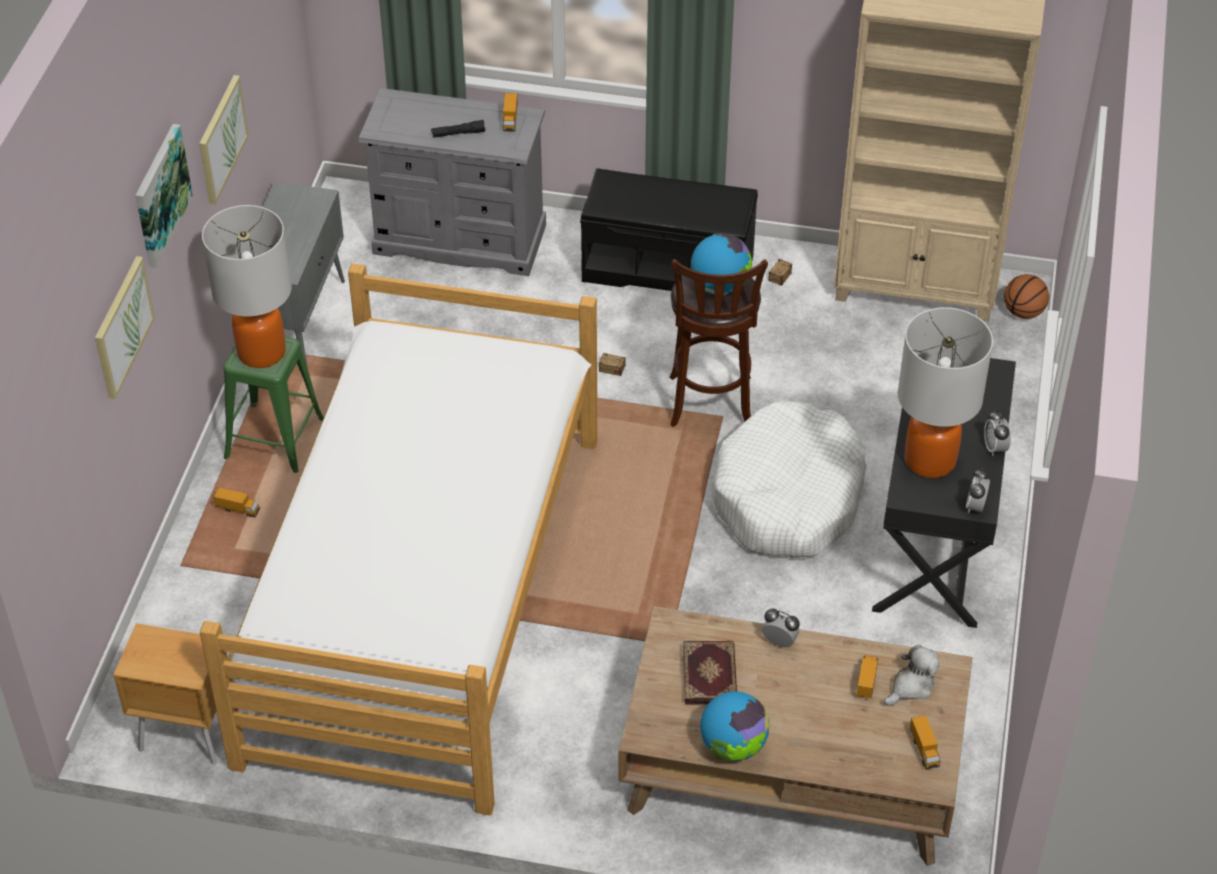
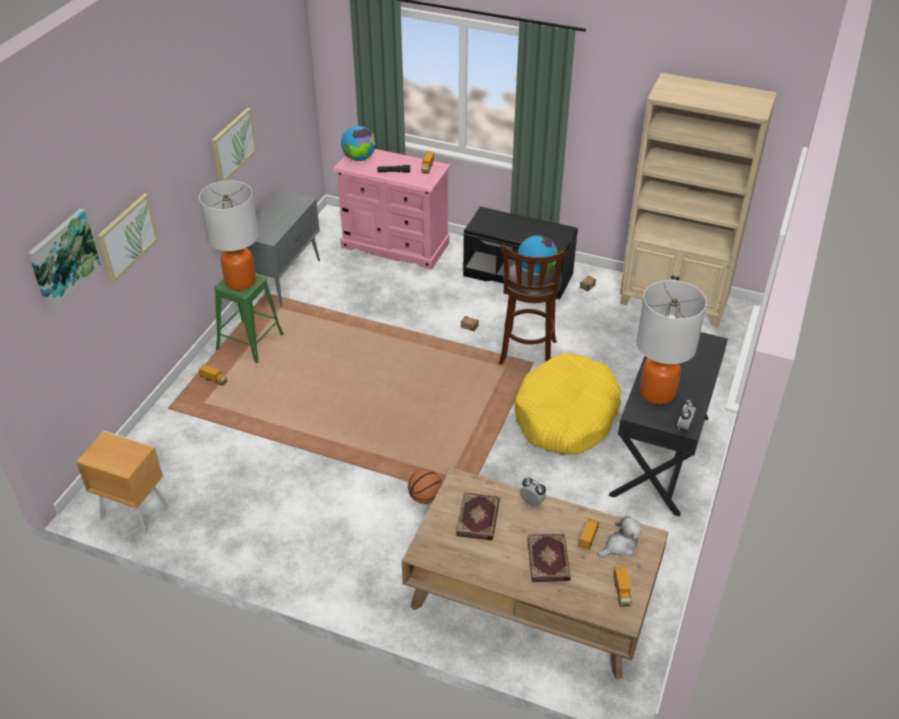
camera: 10 degrees right, 5 degrees down
picture [135,124,193,268] -> picture moved to [28,208,101,311]
bed [200,263,597,816] -> none
grey dresser [359,88,546,276] -> pink dresser [333,149,451,270]
globe [700,691,770,761] -> globe moved to [341,126,376,161]
white dog bed [711,401,867,558] -> yellow dog bed [515,353,621,455]
alarm clock [984,410,1011,456] -> none
basketball [1004,274,1049,319] -> basketball moved to [408,469,442,504]
none -> book [527,534,571,582]

